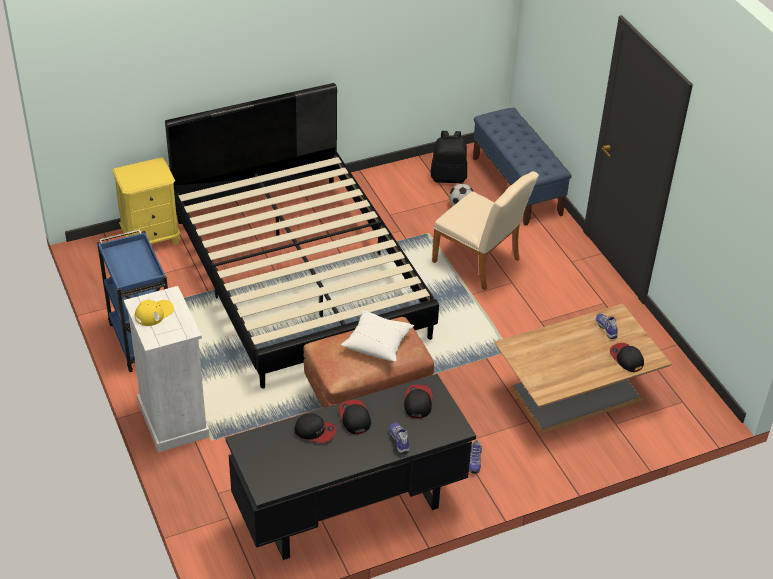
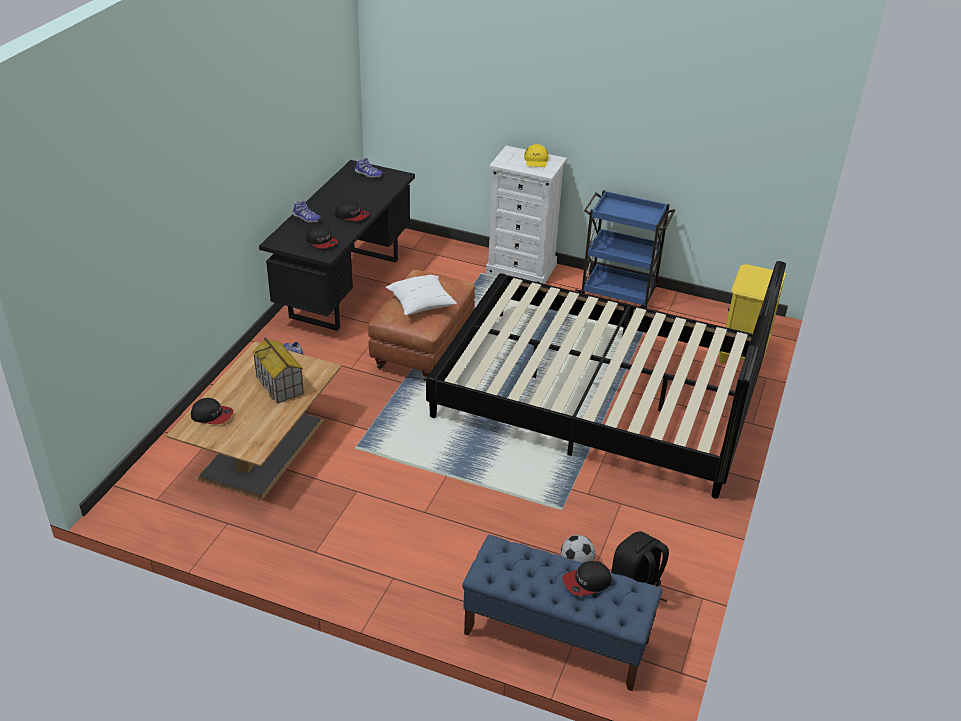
camera: 135 degrees right, 5 degrees down
cap [294,413,337,443] -> cap moved to [563,561,612,596]
beige chair [432,171,539,290] -> none
shoe [596,313,618,339] -> shoe moved to [355,158,383,179]
none -> toy house [252,337,304,404]

